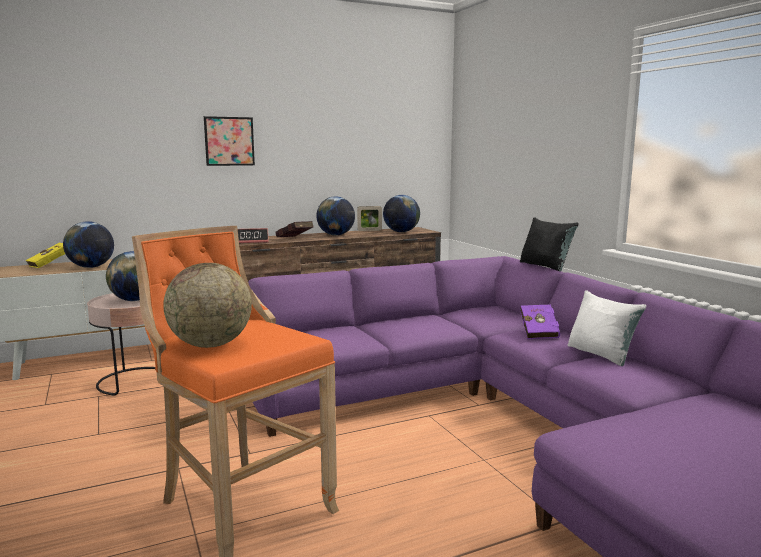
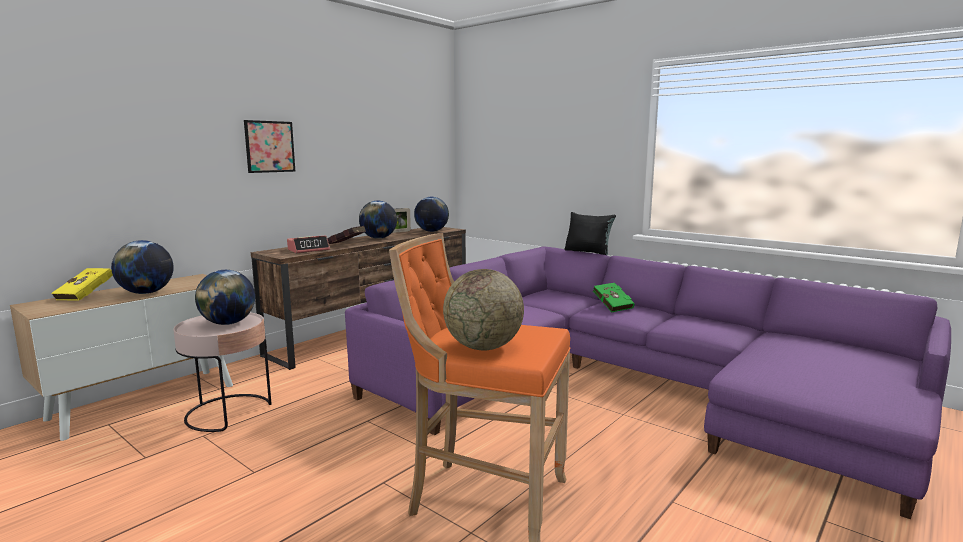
camera: 25 degrees left, 0 degrees up
purple book [520,305,560,339] -> green book [593,283,634,312]
white pillow [568,290,646,366] -> none

